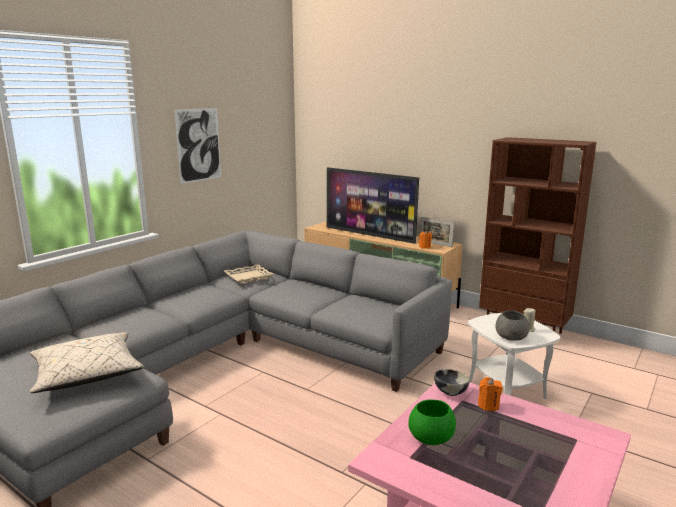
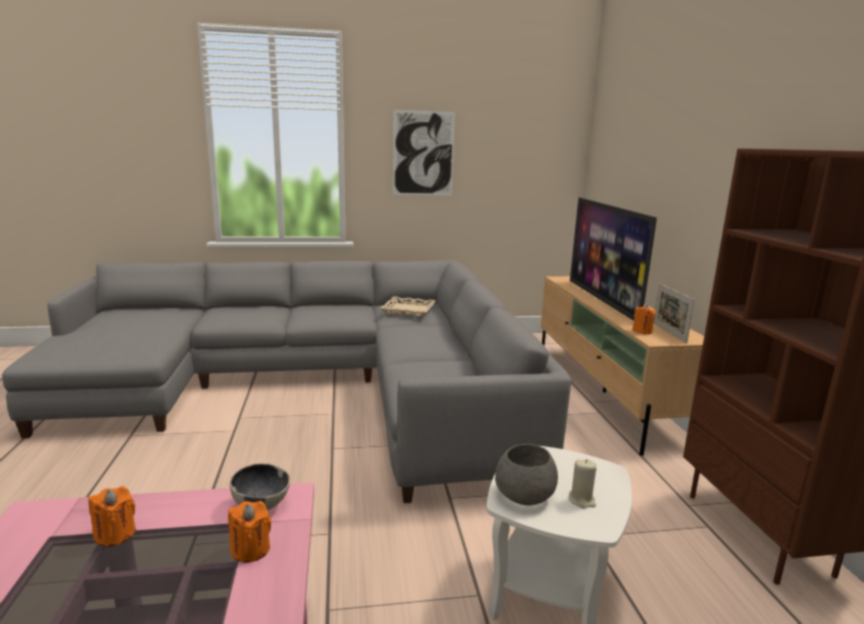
camera: 45 degrees right, 0 degrees up
beige pillow [30,332,144,393] -> none
green bowl [408,400,456,445] -> orange candle [89,486,136,546]

